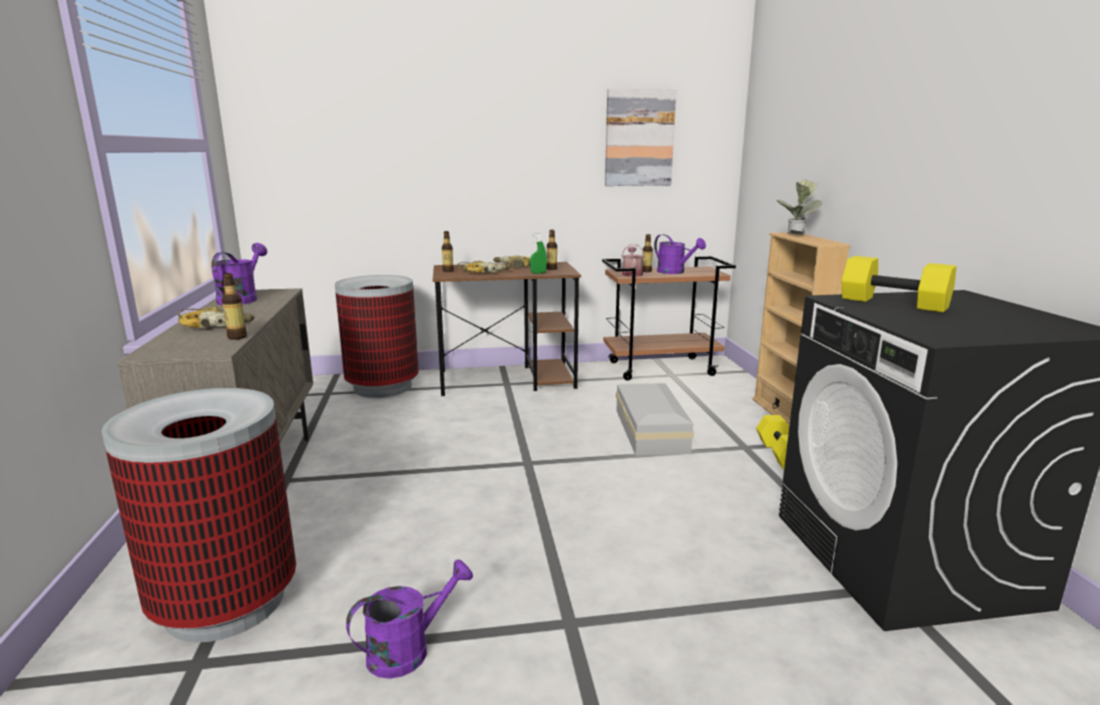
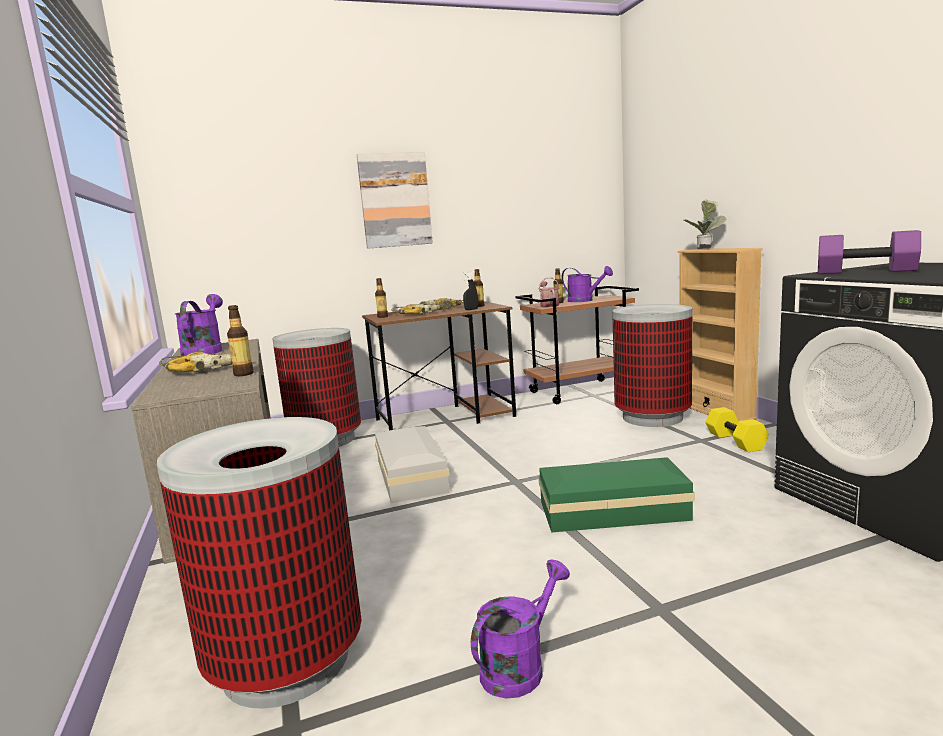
camera: 10 degrees left, 5 degrees down
green spray bottle [530,233,547,274] -> black spray bottle [463,272,478,310]
picture [605,89,676,186] -> picture moved to [357,152,433,249]
white storage box [616,383,694,456] -> white storage box moved to [375,426,449,503]
yellow dumbbell [842,256,957,312] -> purple dumbbell [818,230,921,274]
none -> green storage box [538,457,695,533]
none -> trash can [612,304,692,427]

